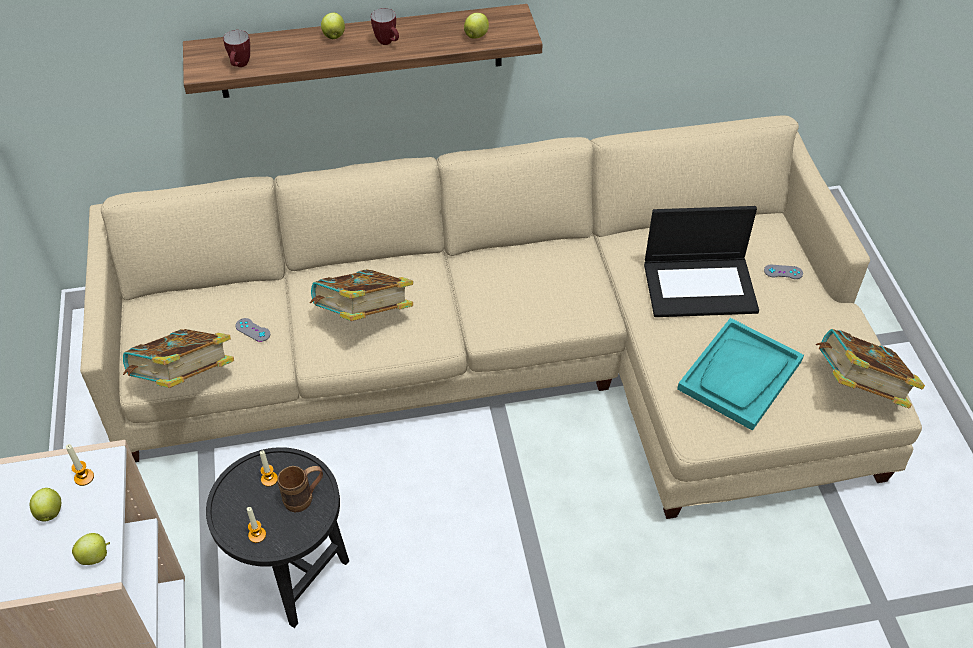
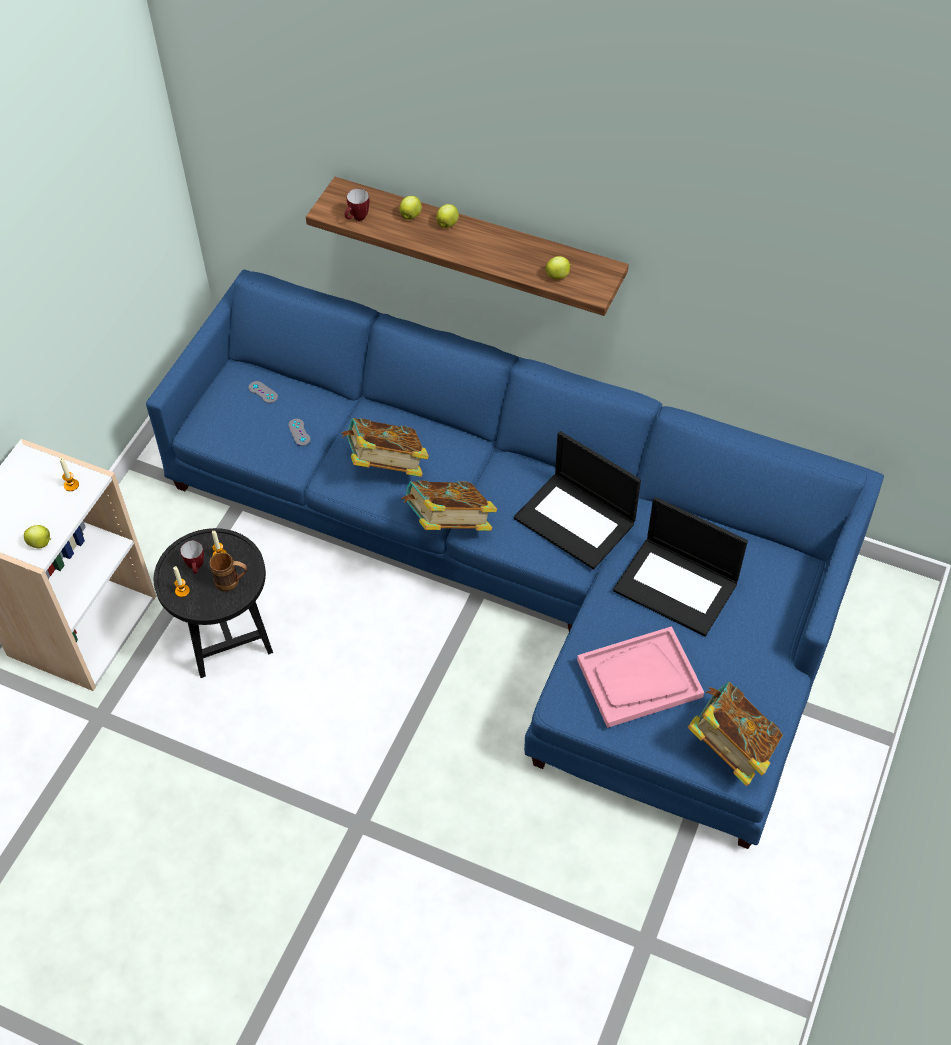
camera: 35 degrees right, 5 degrees up
apple [30,488,61,521] -> apple moved to [400,196,422,219]
beige sofa [80,115,922,519] -> blue sofa [146,270,884,849]
book [123,329,234,388] -> book moved to [401,480,497,531]
mug [371,8,399,45] -> mug moved to [180,541,204,574]
turquoise tray [677,318,804,431] -> pink tray [577,626,704,728]
grey game controller [764,265,803,279] -> grey game controller moved to [249,381,278,403]
none -> laptop [514,431,641,570]

